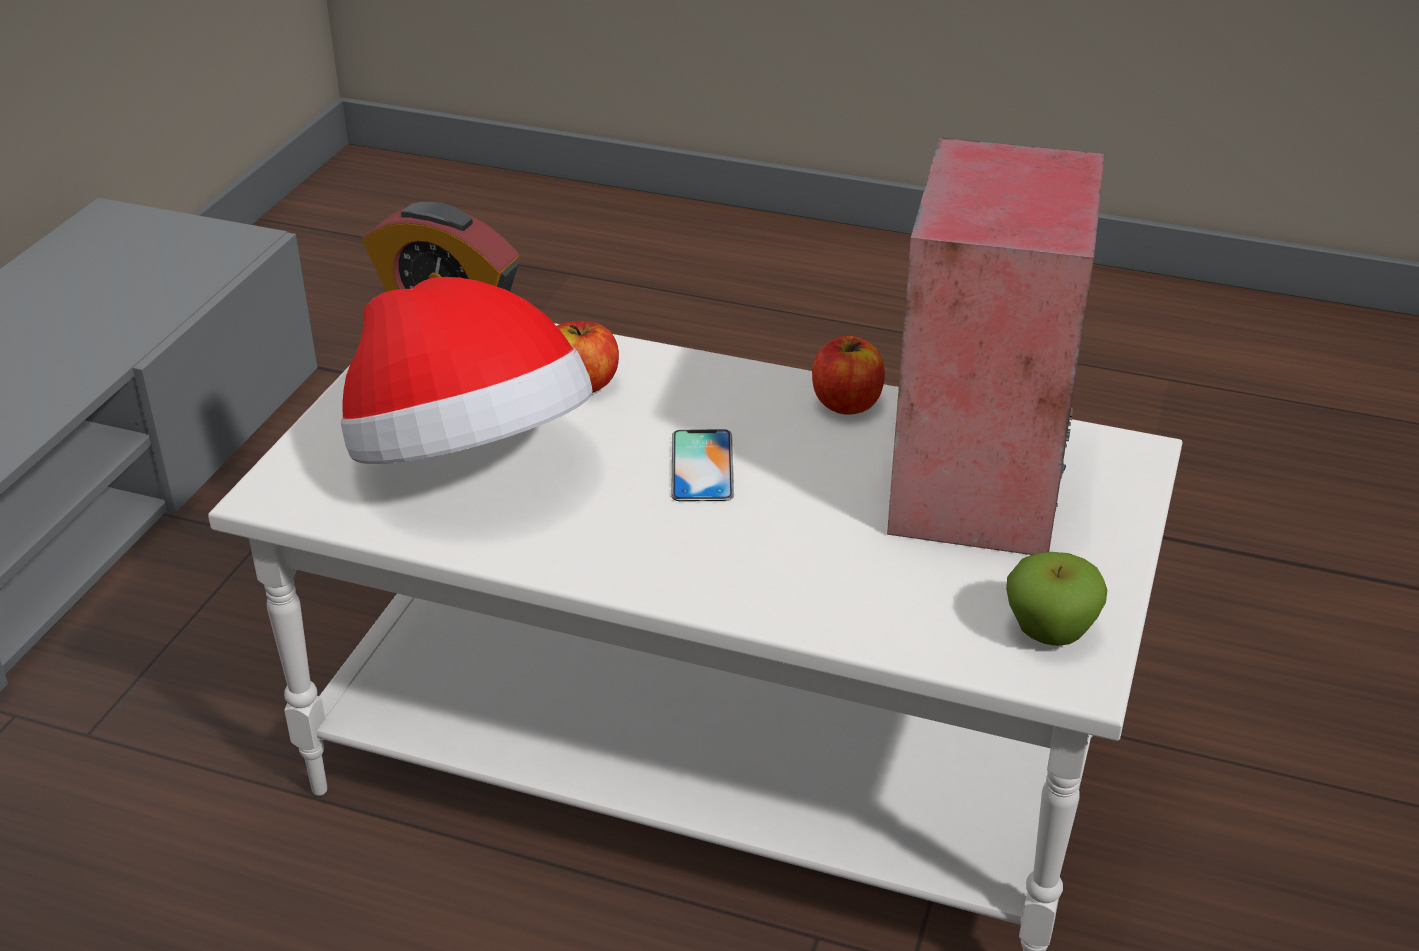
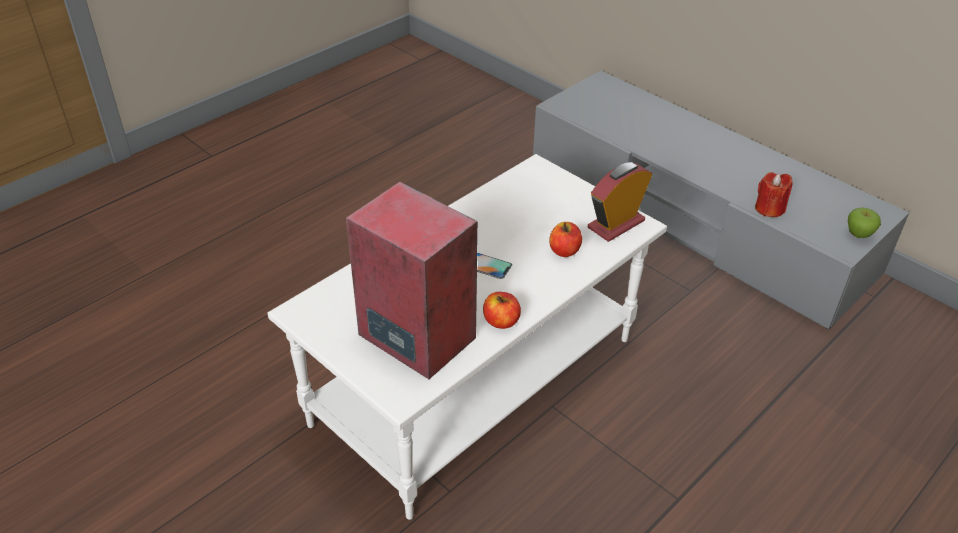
camera: 115 degrees right, 5 degrees up
hat [341,277,593,464] -> none
apple [1006,552,1107,646] -> apple moved to [848,208,881,238]
none -> red candle [755,172,793,217]

